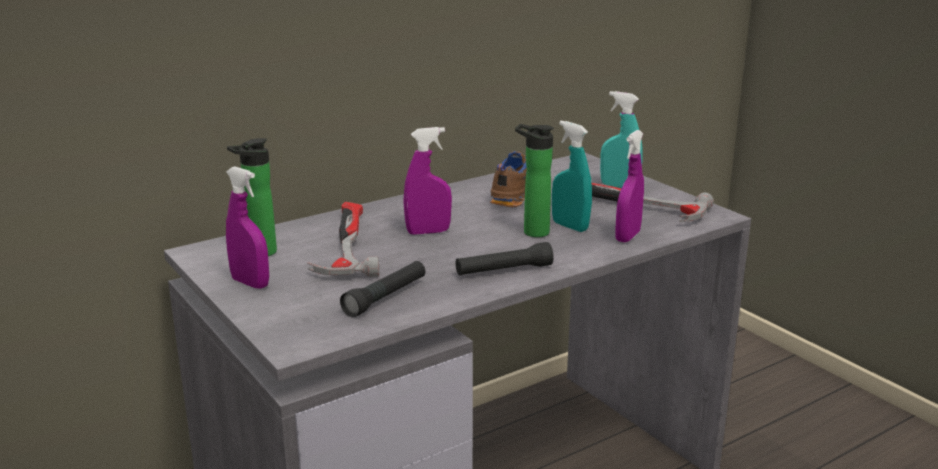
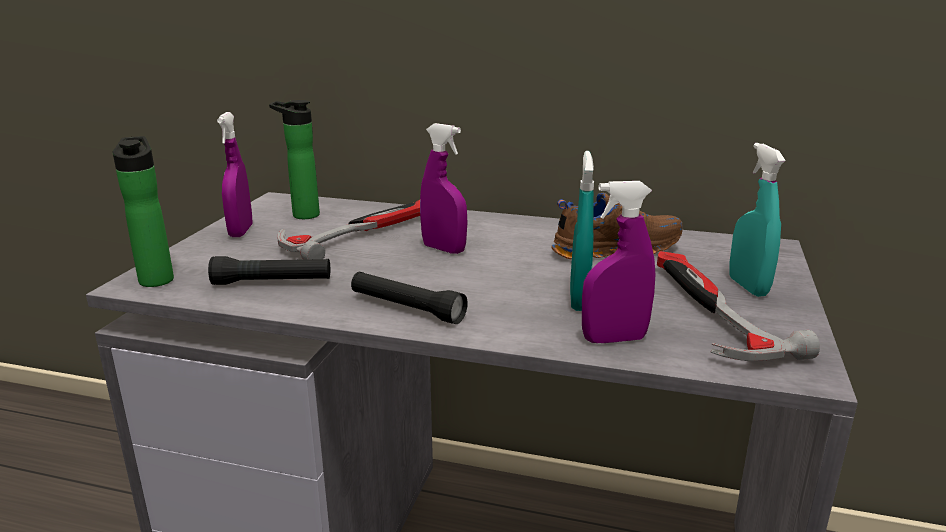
camera: 50 degrees right, 0 degrees up
bottle [515,124,554,237] -> bottle moved to [113,136,174,287]

